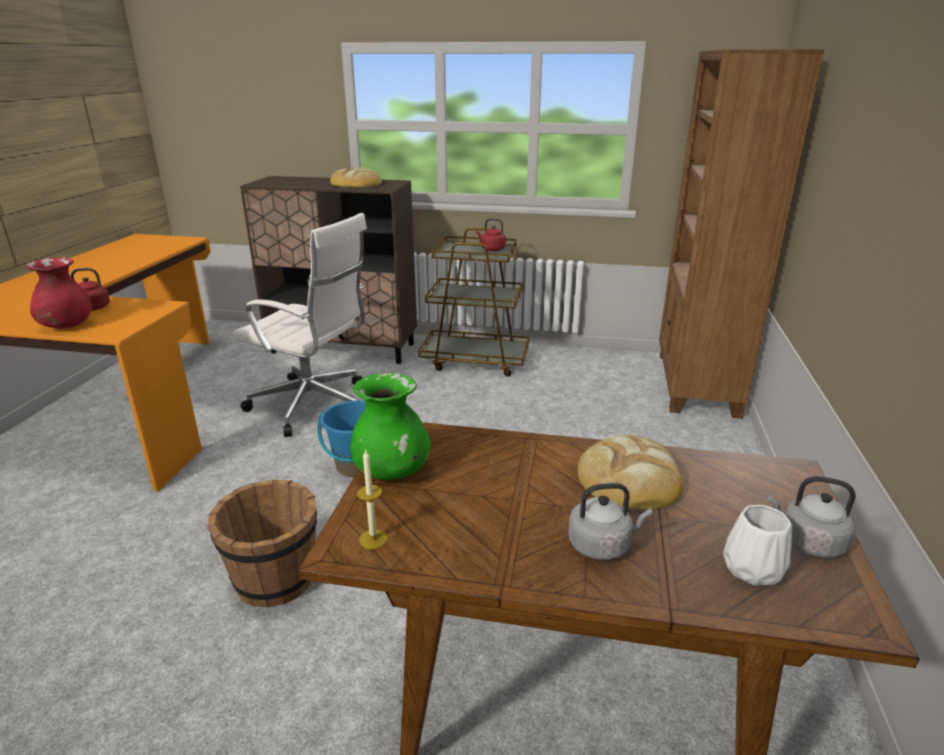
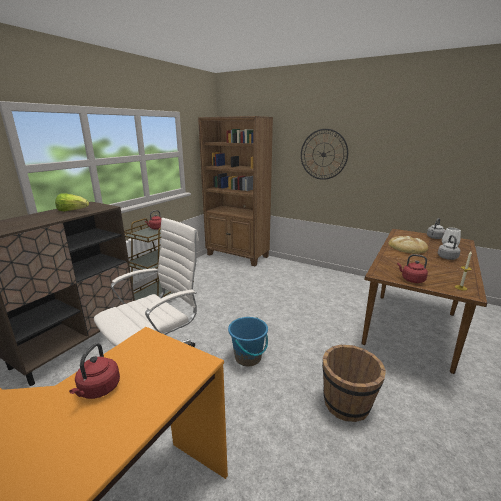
camera: 70 degrees left, 5 degrees down
red vase [26,257,92,329] -> none
bread [330,167,382,188] -> lettuce [55,193,89,211]
green vase [350,373,431,480] -> red kettle [397,254,428,283]
none -> wall clock [301,129,348,180]

